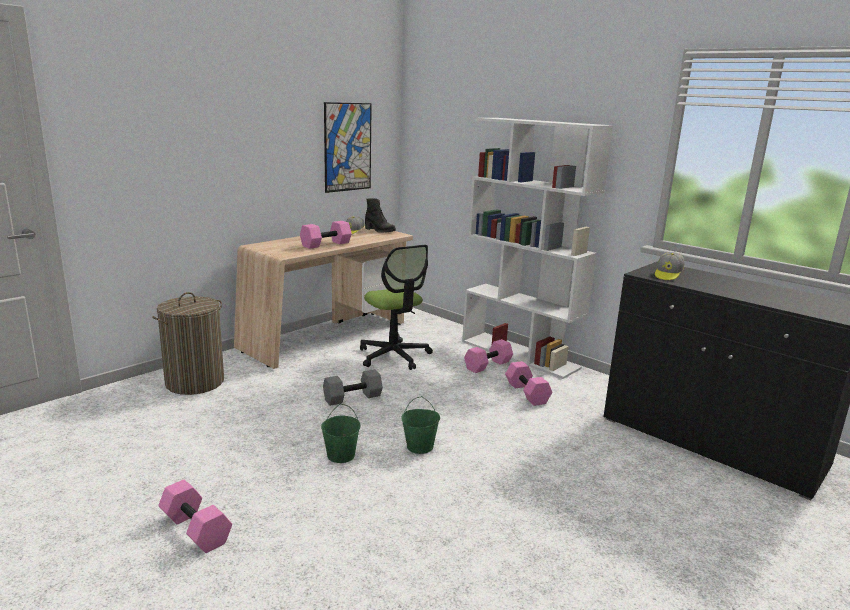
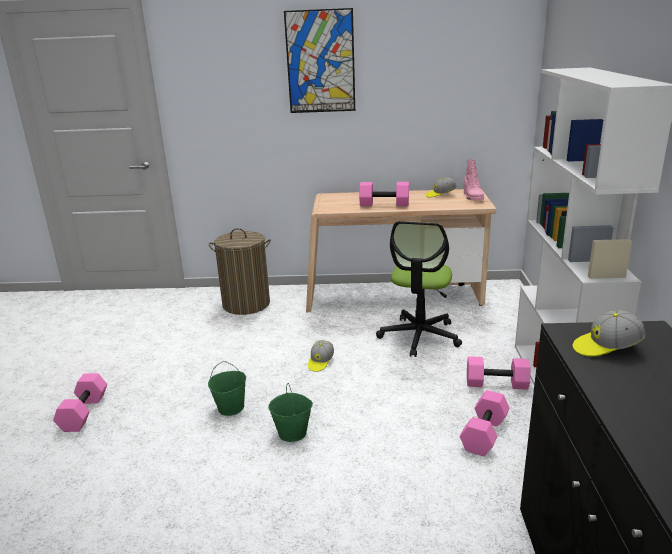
camera: 50 degrees right, 5 degrees up
grey dumbbell [323,369,383,406] -> cap [308,340,334,372]
picture [324,102,372,193] -> picture moved to [284,8,355,113]
black boot [365,198,396,233] -> pink boot [464,159,484,200]

